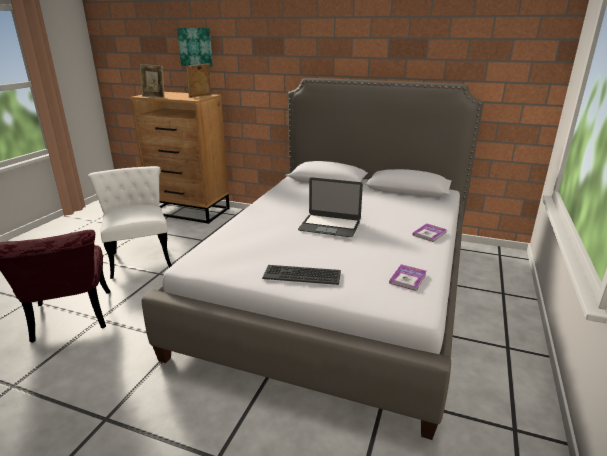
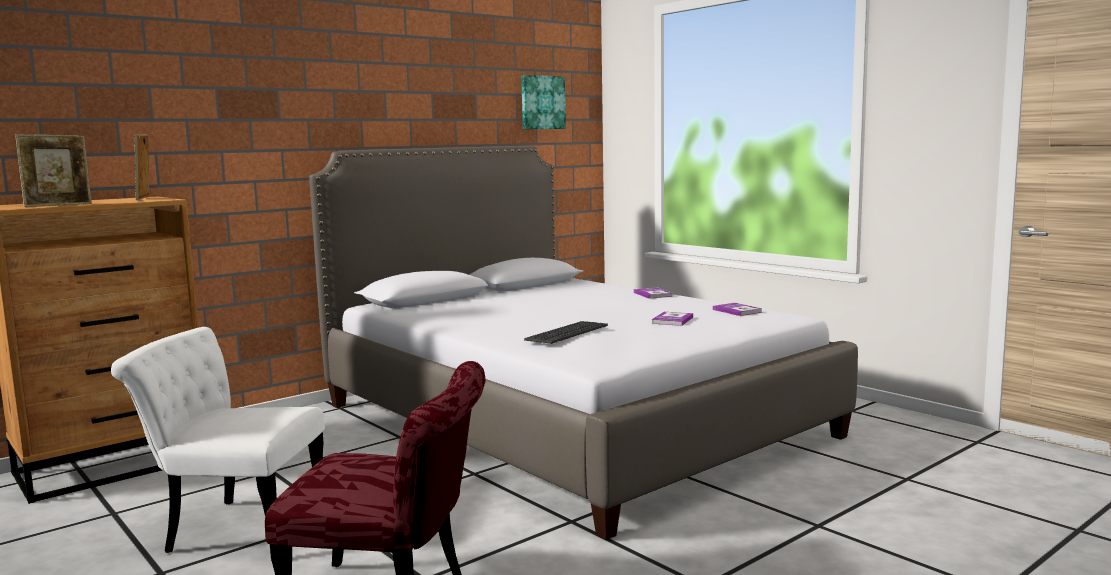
camera: 60 degrees left, 15 degrees down
picture [177,28,213,67] -> picture moved to [521,75,566,129]
keyboard [262,265,341,285] -> keyboard moved to [524,321,608,344]
laptop [298,178,363,237] -> none
none -> book [652,312,693,326]

